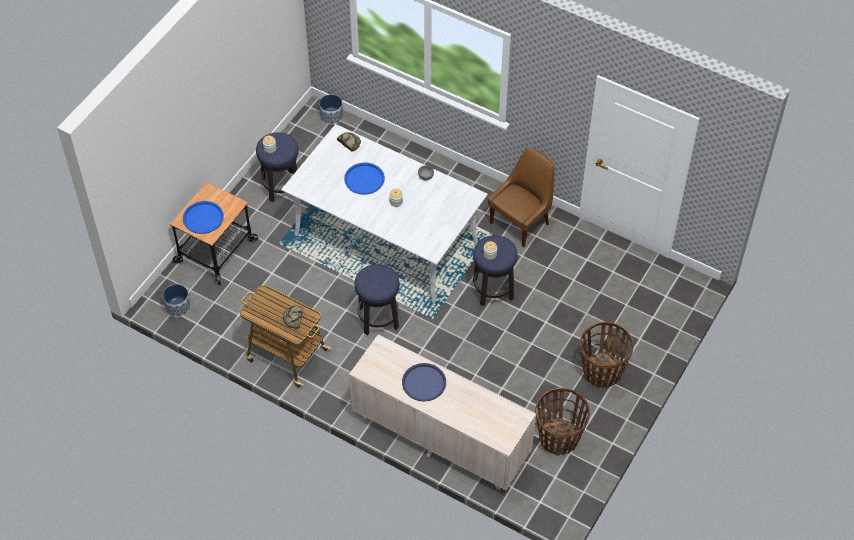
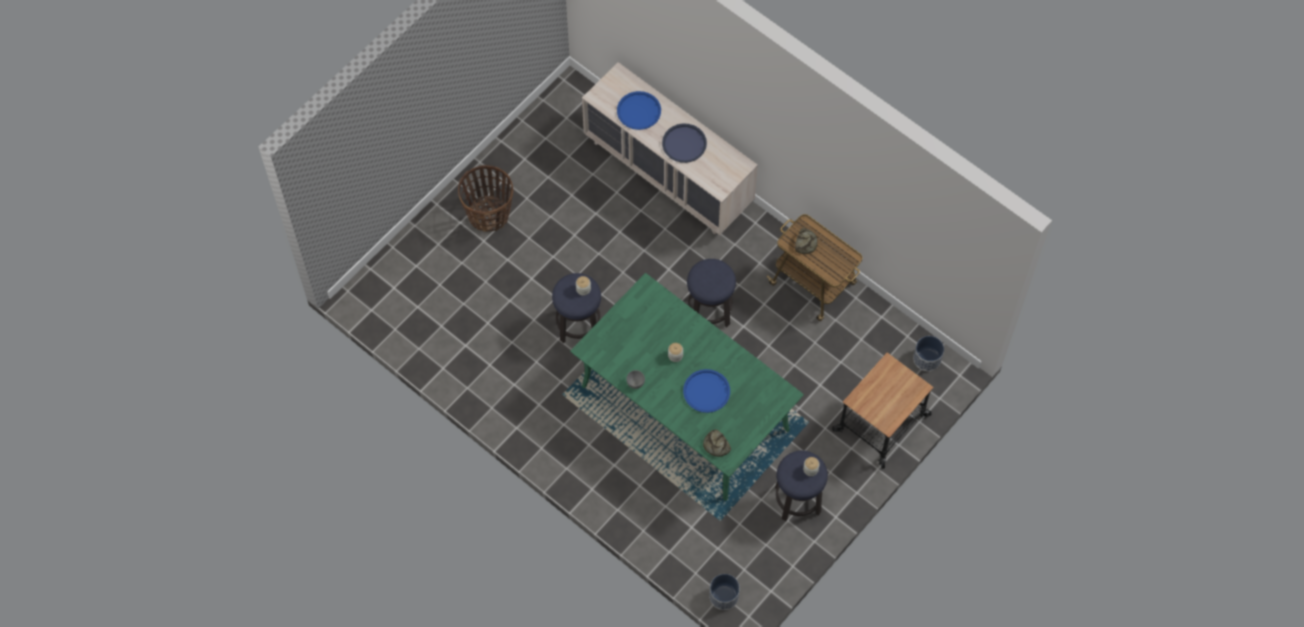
camera: 170 degrees left, 10 degrees up
blue tray [183,201,224,234] -> blue tray moved to [617,91,661,130]
white dining table [282,124,488,303] -> green dining table [570,273,804,501]
brown chair [488,147,554,247] -> none
basket [535,388,590,456] -> none

